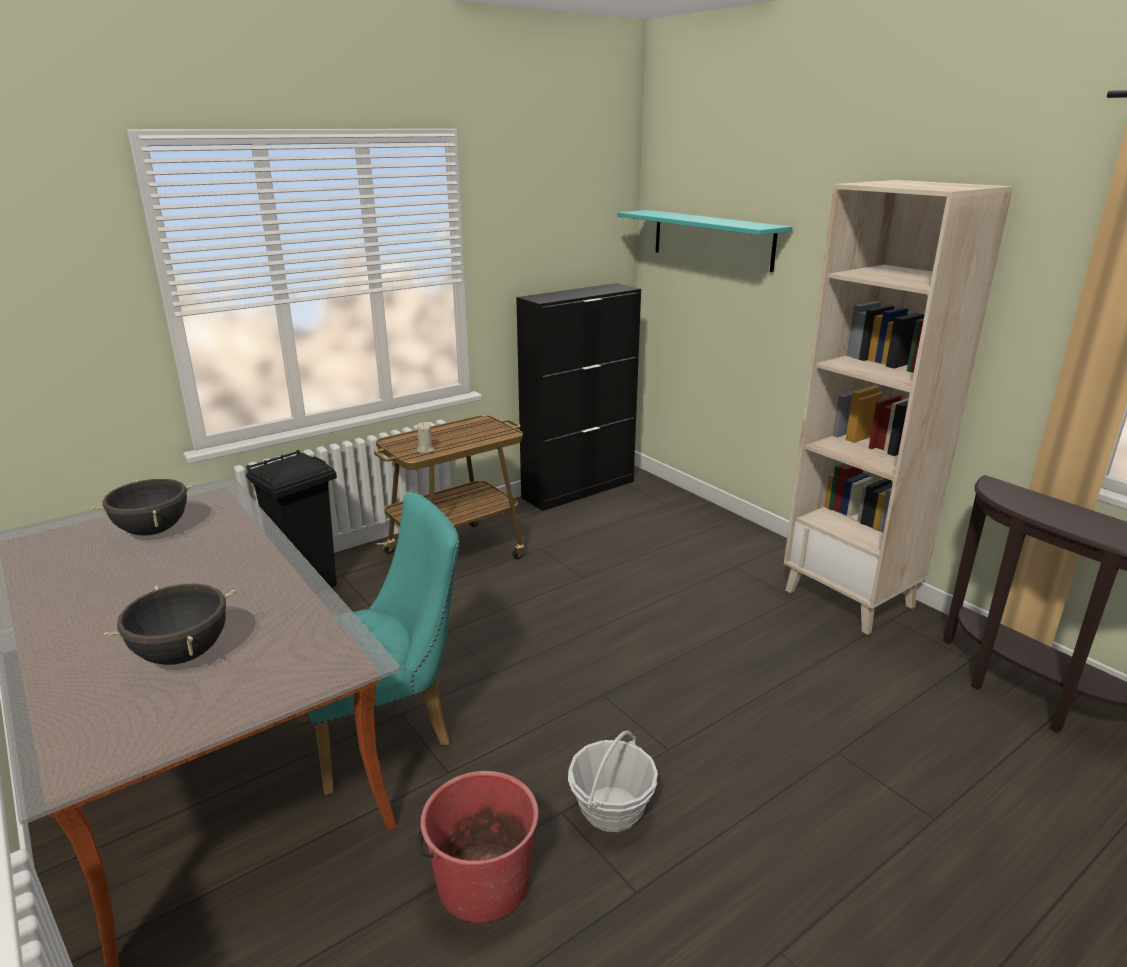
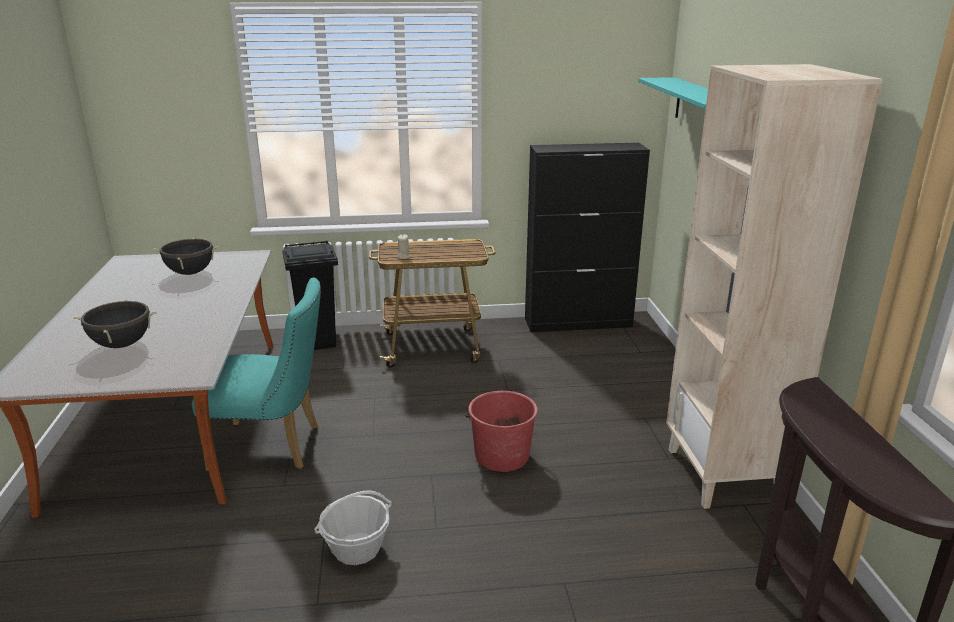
camera: 30 degrees right, 0 degrees up
red bucket [417,771,539,923] -> red bucket moved to [465,391,538,472]

